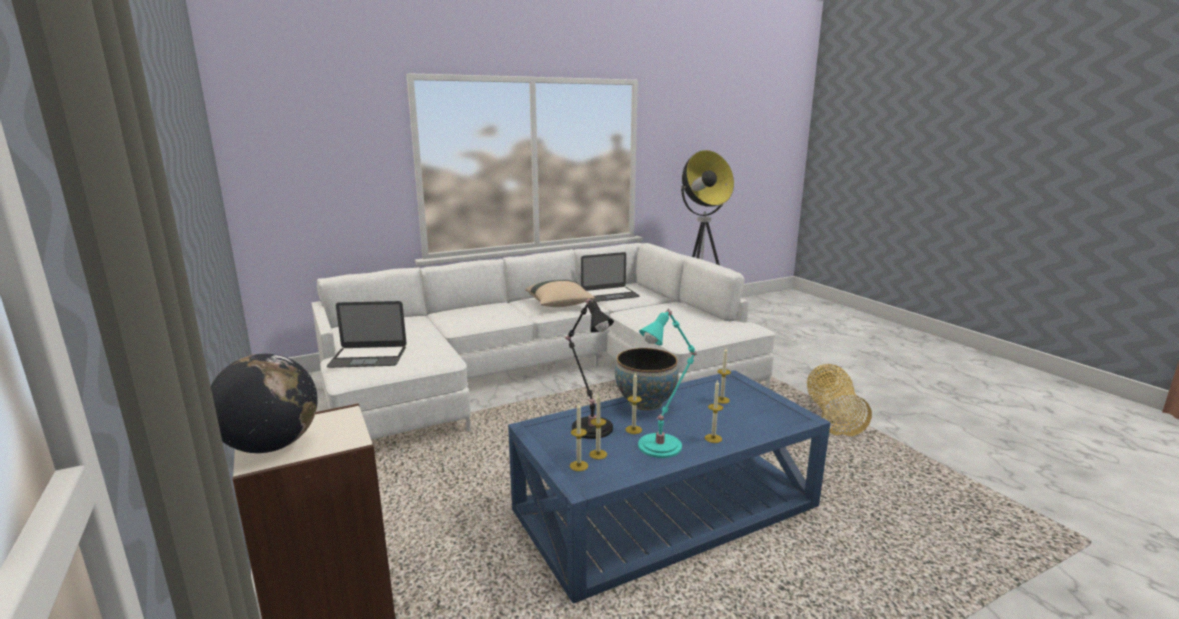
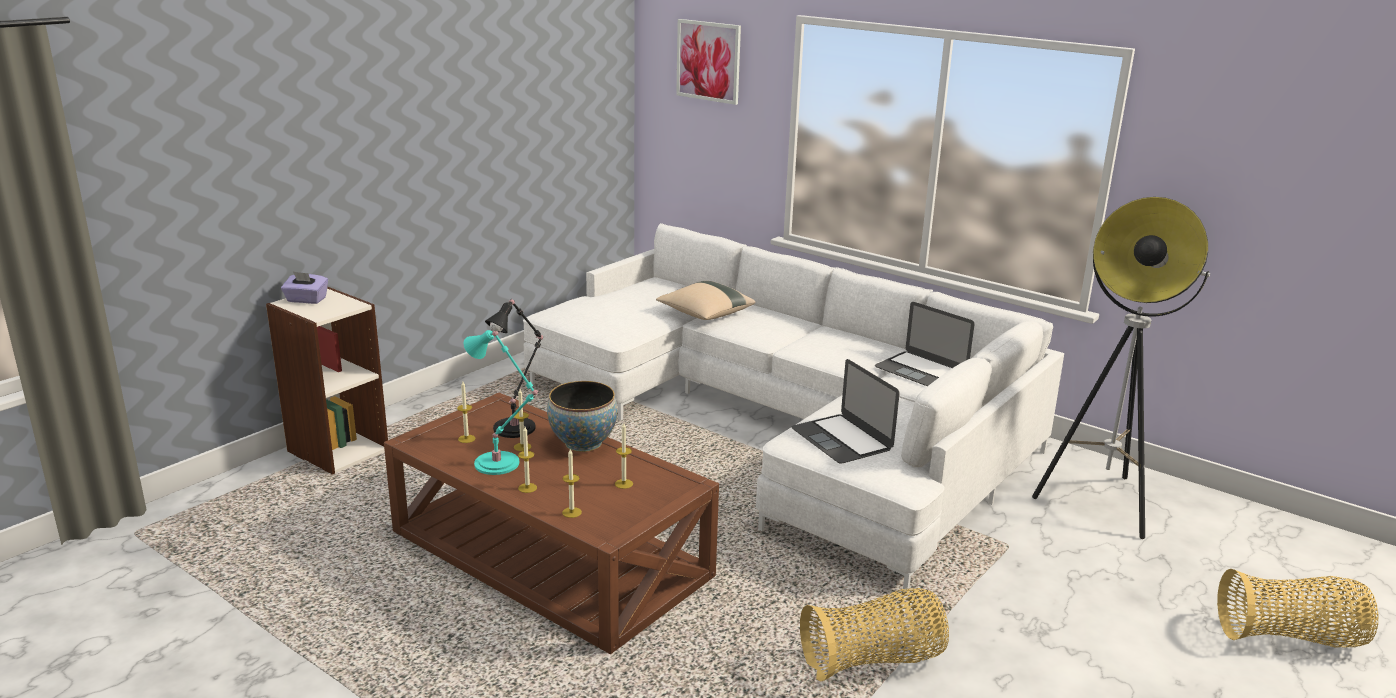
camera: 65 degrees right, 5 degrees up
globe [211,354,318,453] -> purple tissue box [281,272,328,304]
laptop [327,301,406,368] -> laptop moved to [792,359,900,464]
blue coffee table [508,370,831,604] -> brown coffee table [384,393,719,654]
beige pillow [525,280,595,307] -> beige pillow moved to [656,281,756,320]
candle [570,403,588,471] -> candle moved to [562,449,582,518]
none -> picture [676,19,741,105]
none -> basket [1217,569,1378,648]

